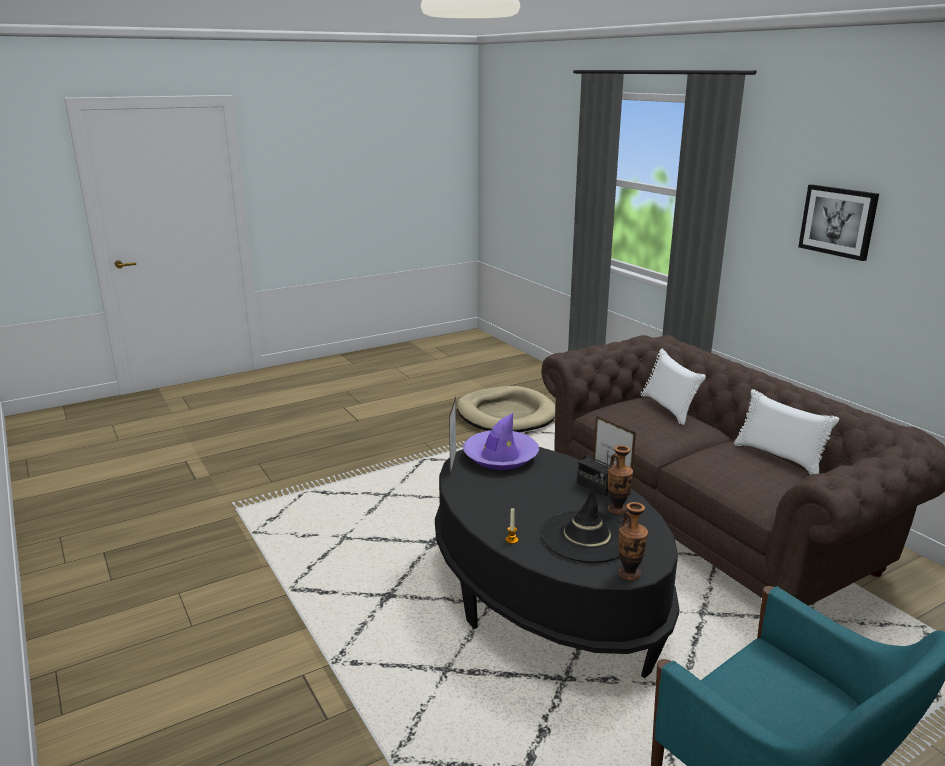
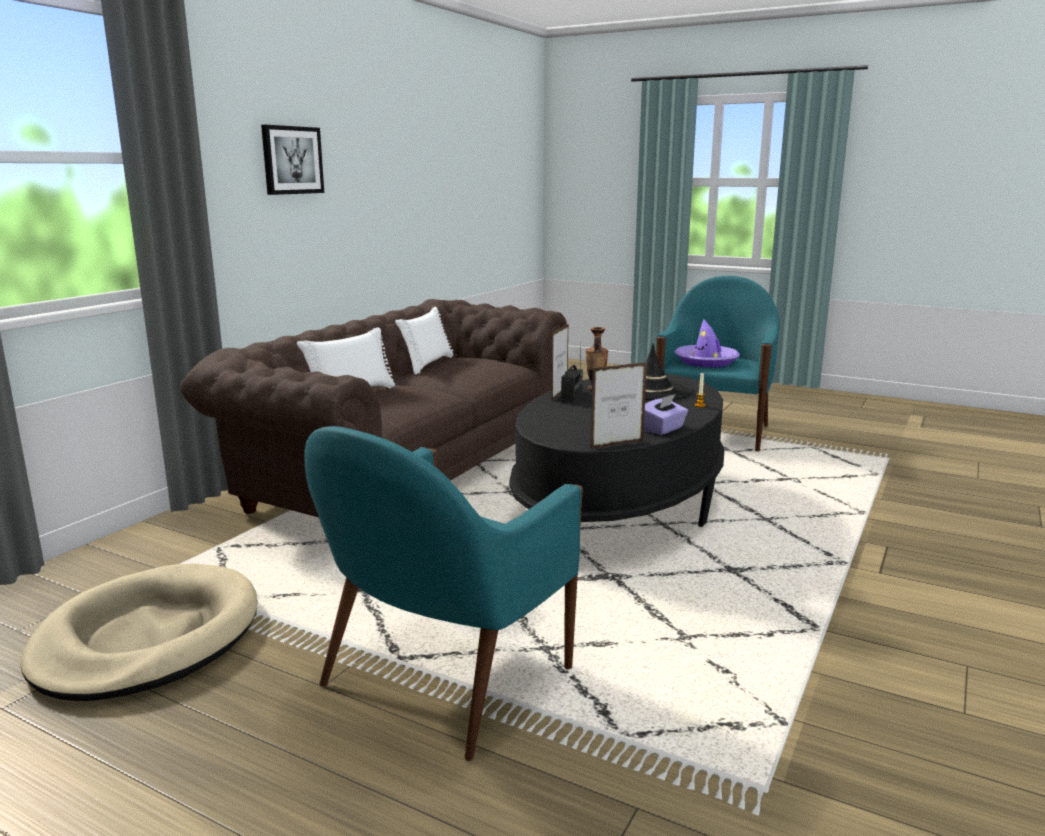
camera: 120 degrees left, 5 degrees down
purple hat [463,413,539,470] -> purple hat moved to [674,319,740,367]
vase [618,502,648,580] -> none
none -> turquoise armchair [304,426,583,761]
none -> purple tissue box [644,394,688,435]

